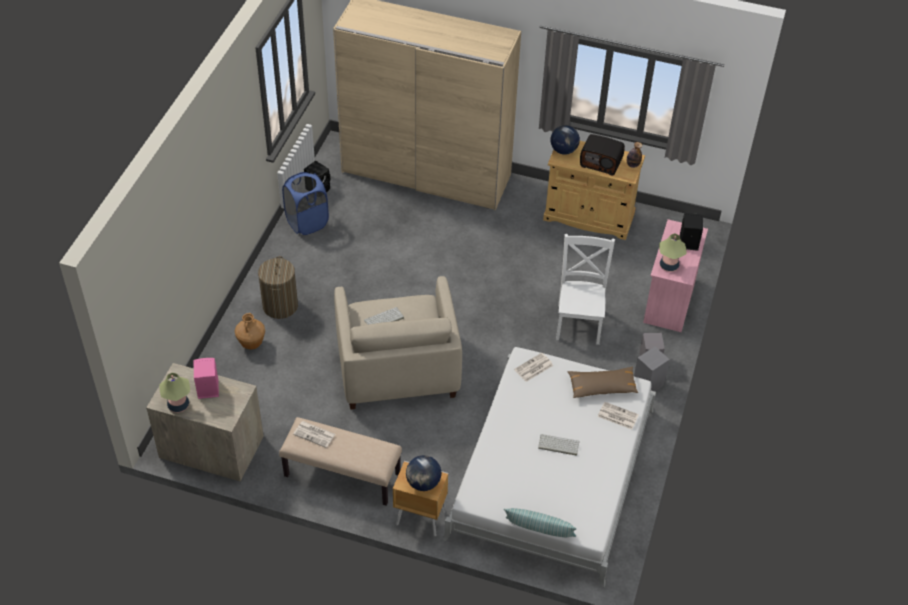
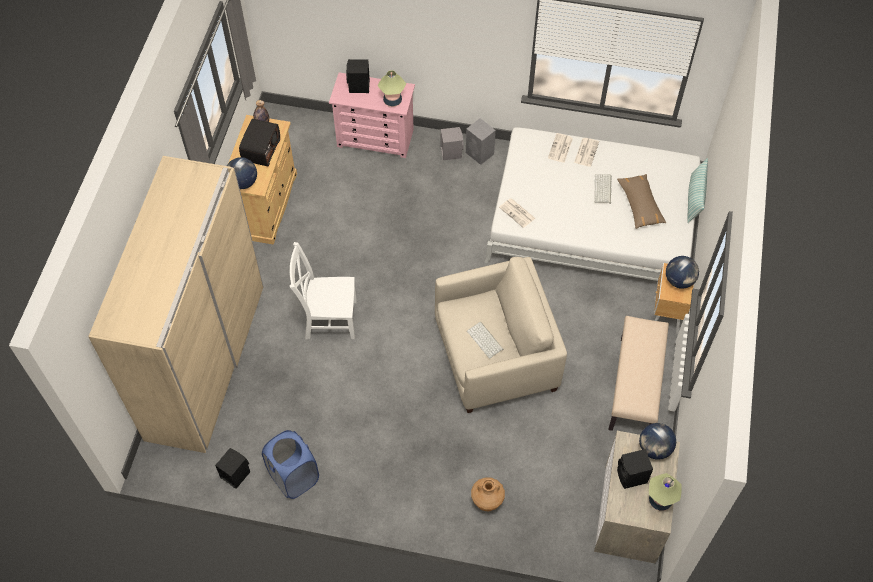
camera: 95 degrees left, 10 degrees up
pink speaker [193,358,219,399] -> black speaker [617,449,653,489]
laundry basket [258,256,298,319] -> none
newspaper [293,421,335,448] -> newspaper moved to [574,138,599,167]
white chair [556,234,615,345] -> white chair moved to [290,242,357,339]
brown pillow [568,366,638,398] -> brown pillow moved to [617,174,666,229]
none -> globe [639,423,676,460]

